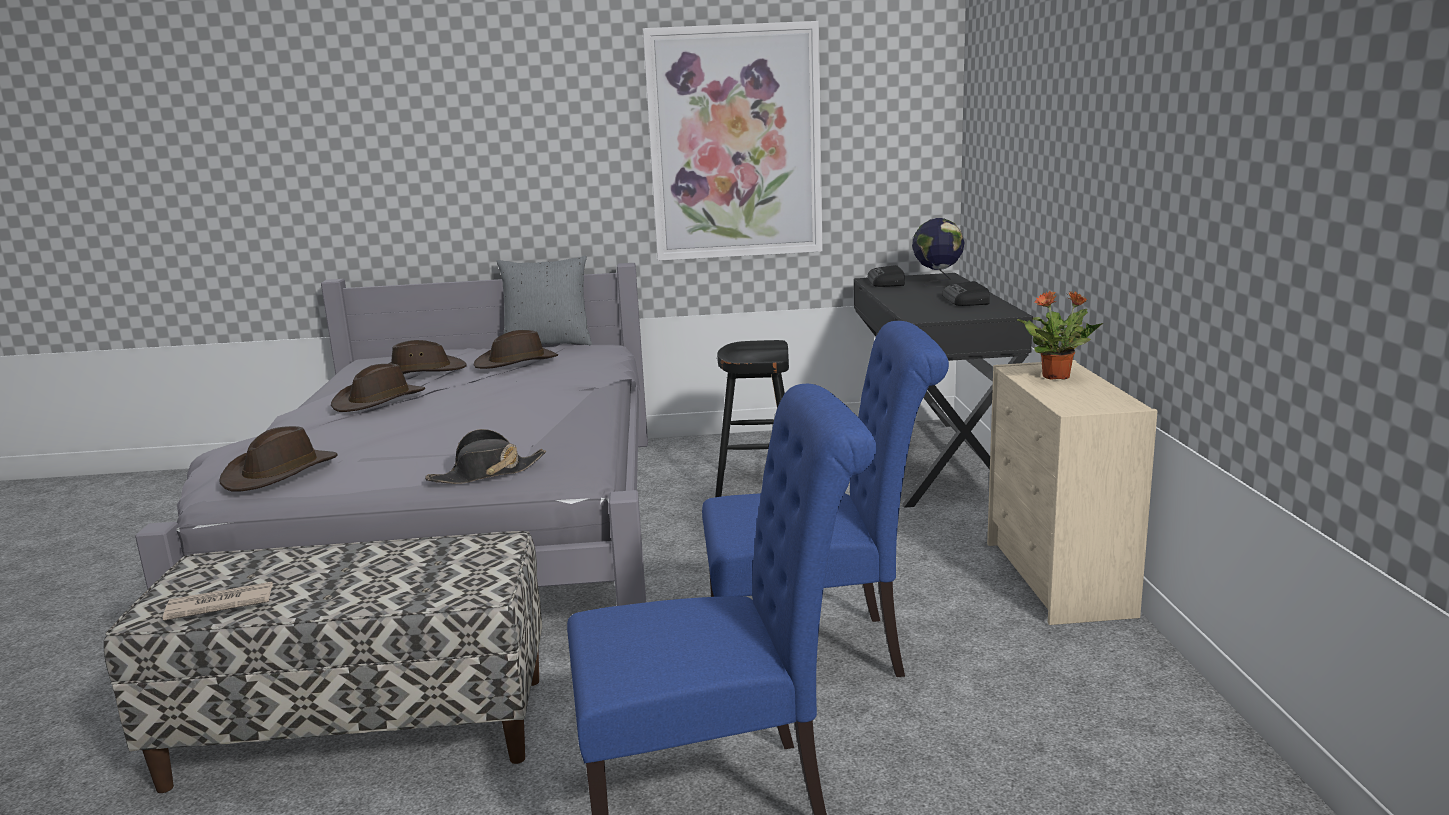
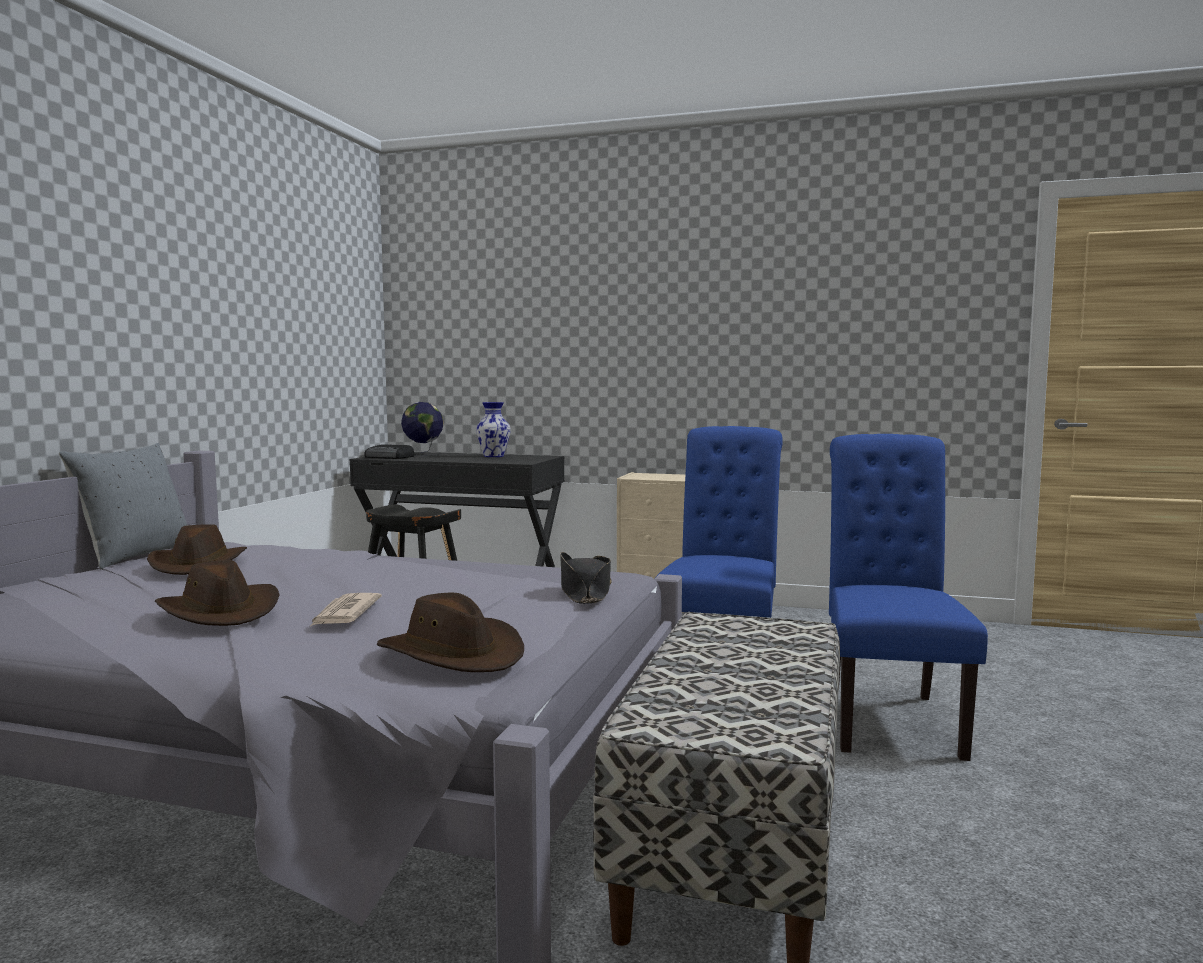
camera: 70 degrees left, 10 degrees down
newspaper [163,582,273,621] -> newspaper moved to [311,593,382,626]
brown hat [388,340,467,374] -> none
picture [643,21,823,261] -> none
radio [942,281,990,306] -> vase [476,402,511,457]
potted plant [1017,290,1103,380] -> none

